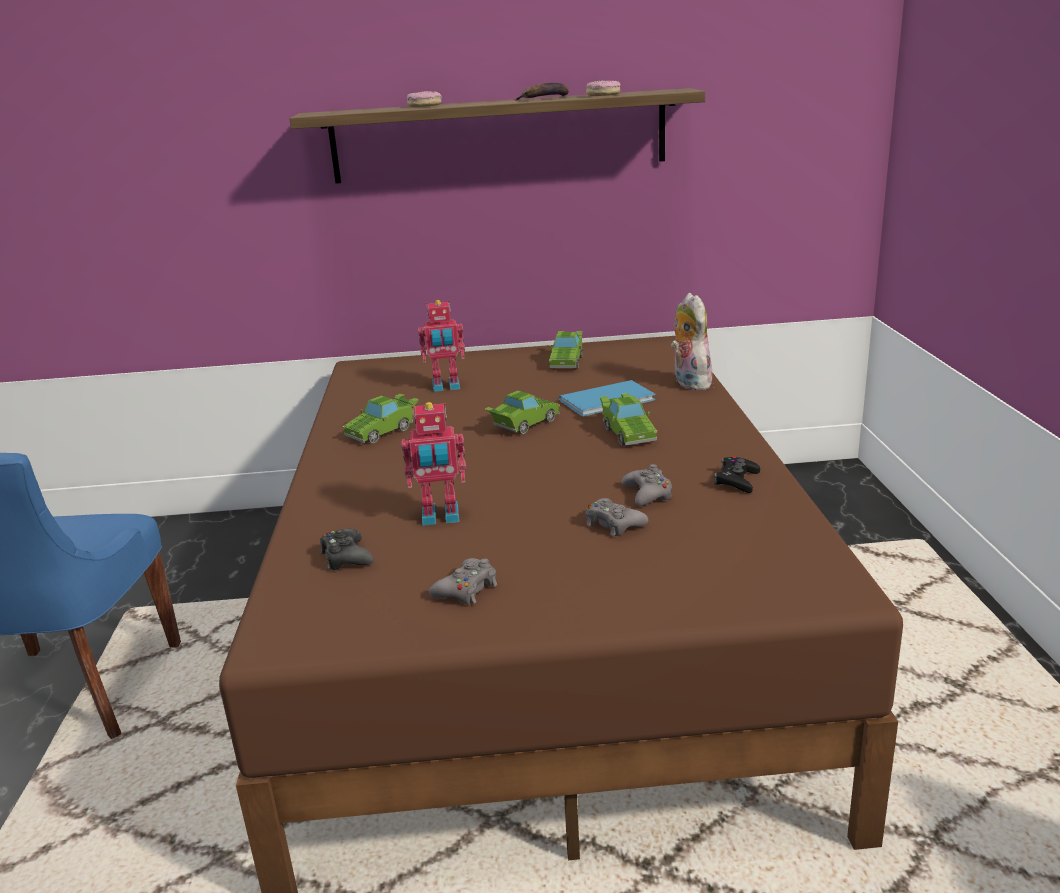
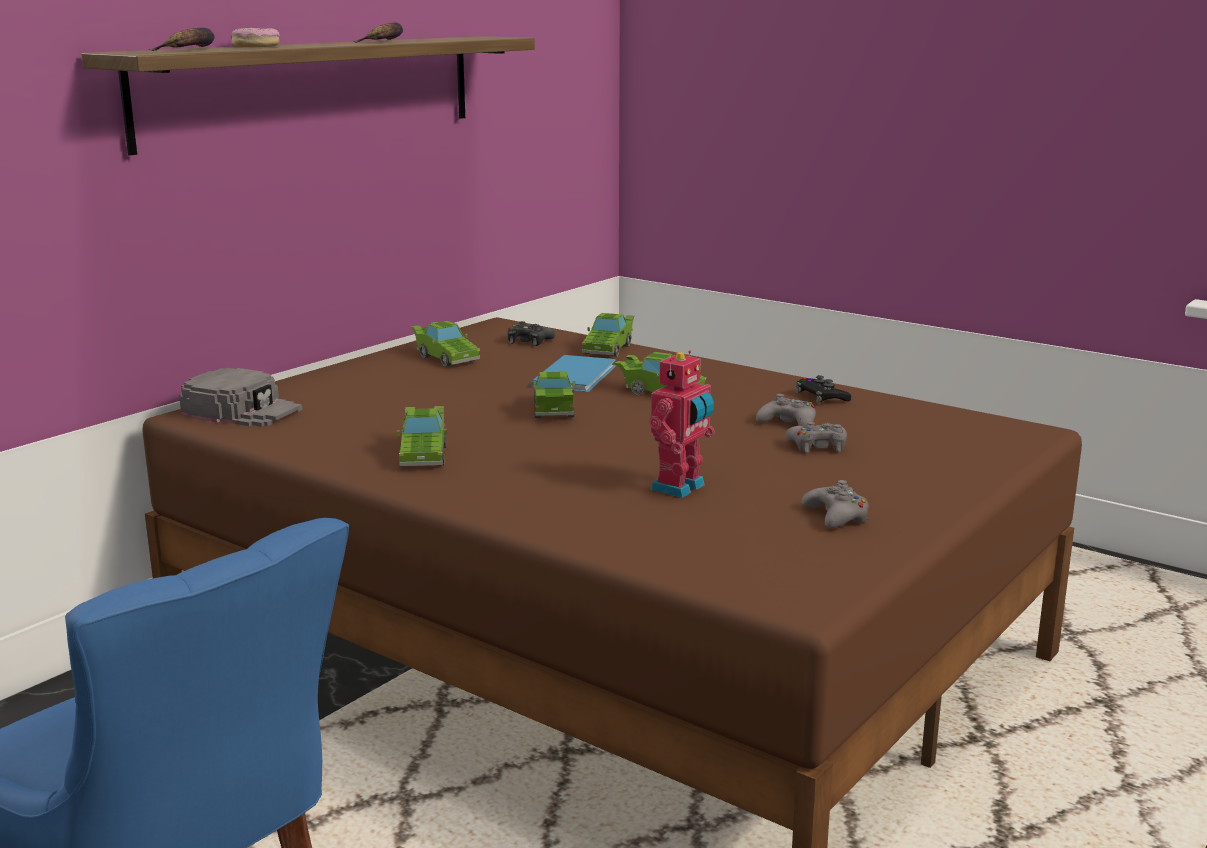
camera: 50 degrees left, 5 degrees down
black game controller [320,529,373,570] -> black game controller moved to [508,321,555,346]
toy robot [418,300,465,392] -> none
donut [586,81,620,96] -> none
plush toy [671,293,715,390] -> green toy car [582,313,635,357]
none -> banana [149,28,215,51]
none -> grey cap [179,368,303,427]

